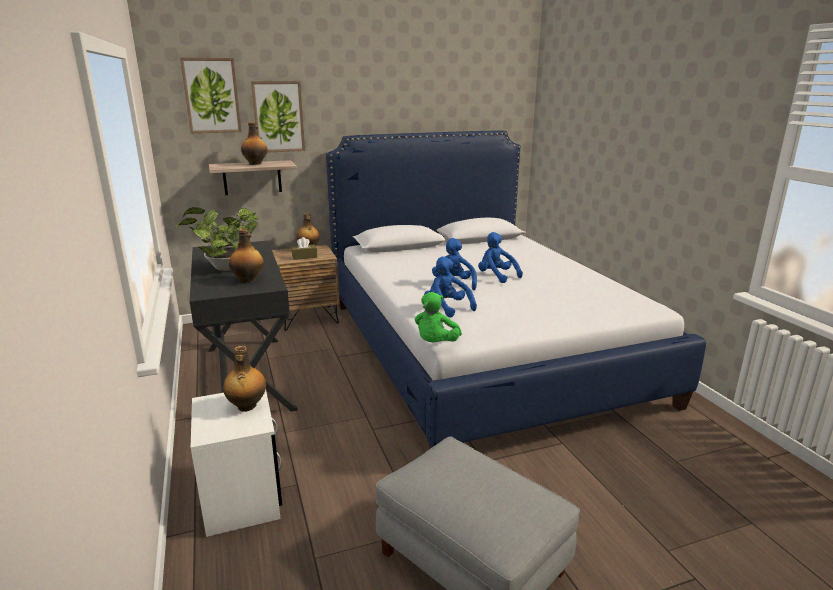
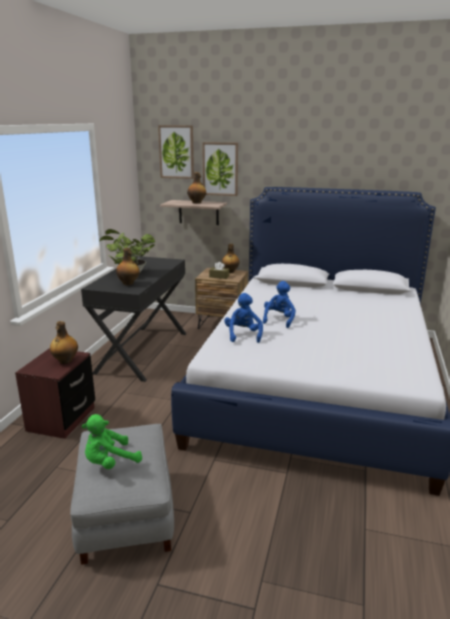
camera: 35 degrees right, 0 degrees up
white nightstand [191,390,282,537] -> brown nightstand [15,348,95,439]
green plush toy [415,292,462,343] -> green plush toy moved to [82,414,142,469]
blue plush toy [478,232,523,283] -> none

